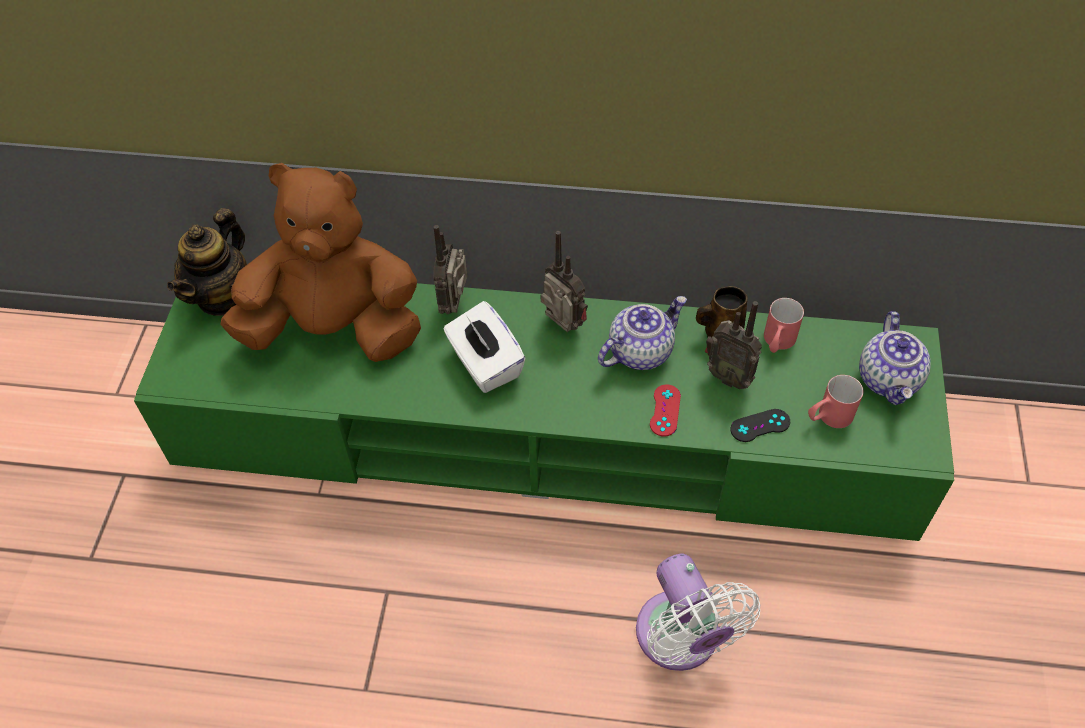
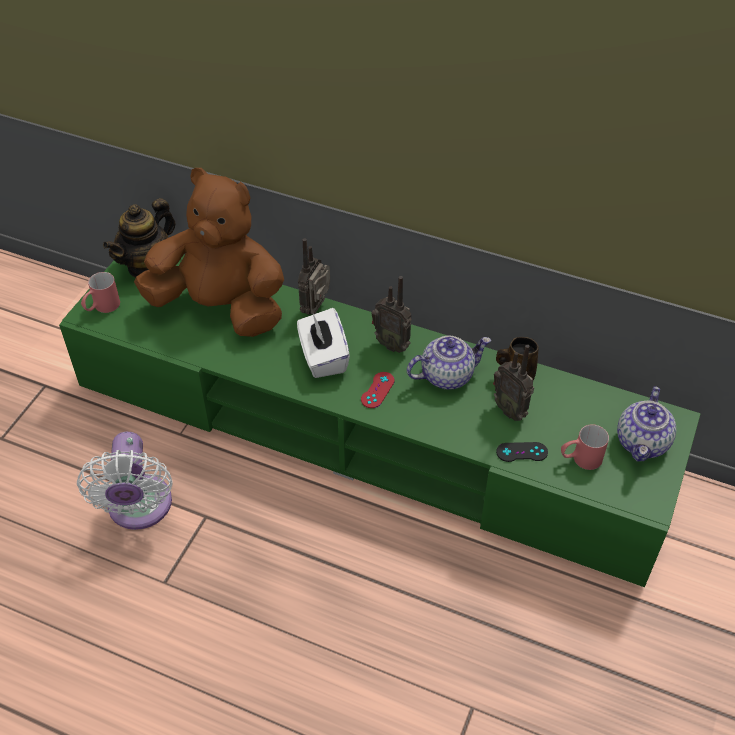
camera: 15 degrees right, 5 degrees down
radio [541,231,588,332] -> radio turned 150 degrees clockwise [371,276,412,353]
white fan [636,554,760,671] -> white fan moved to [77,432,173,530]
red game controller [650,384,681,436] -> red game controller moved to [361,372,395,408]
red mug [764,298,804,353] -> red mug moved to [81,272,120,313]

